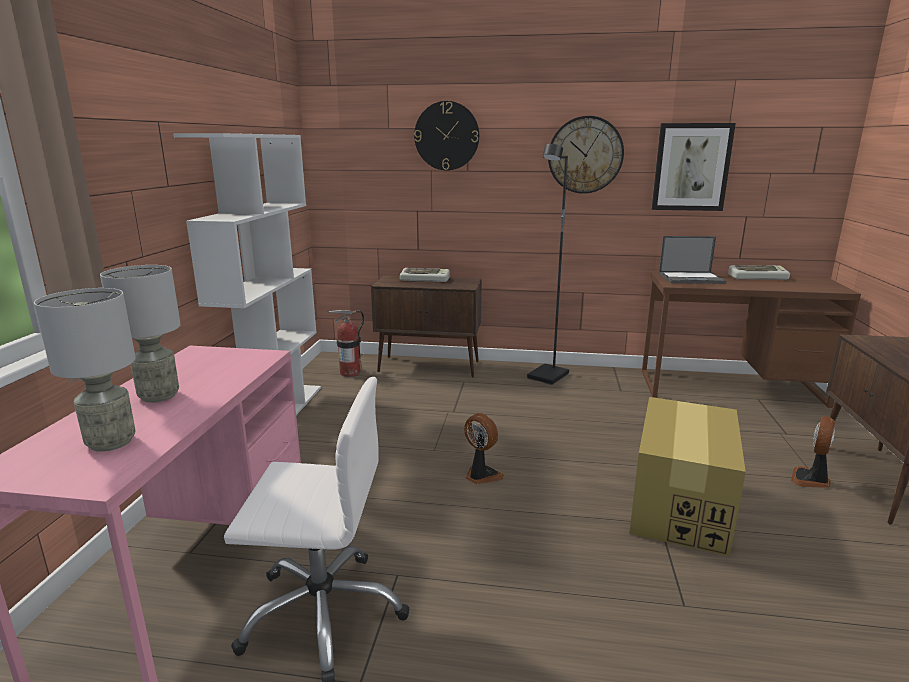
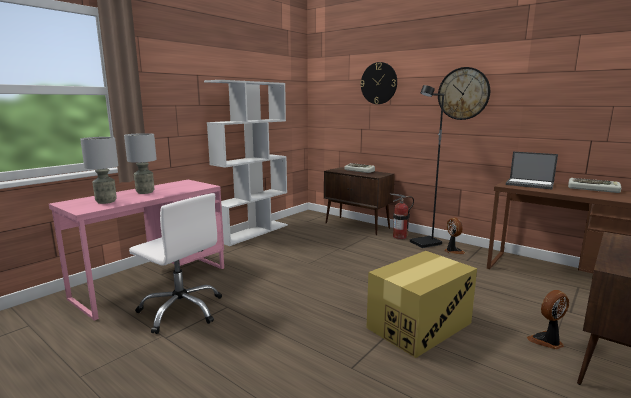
camera: 30 degrees right, 5 degrees down
fire extinguisher [328,310,364,377] -> fire extinguisher moved to [390,194,414,239]
fan [464,413,504,484] -> fan moved to [444,218,465,254]
picture [652,123,736,211] -> none

